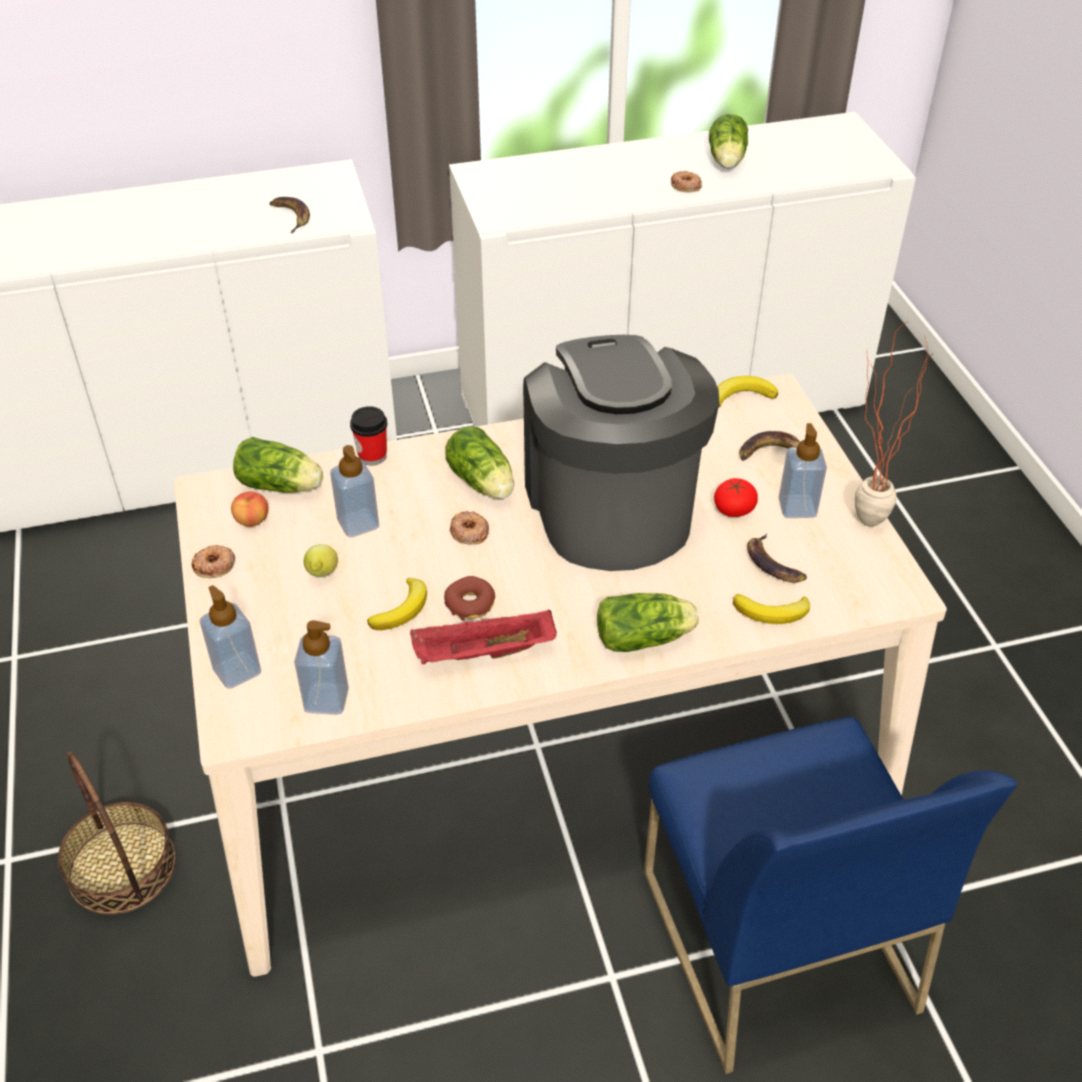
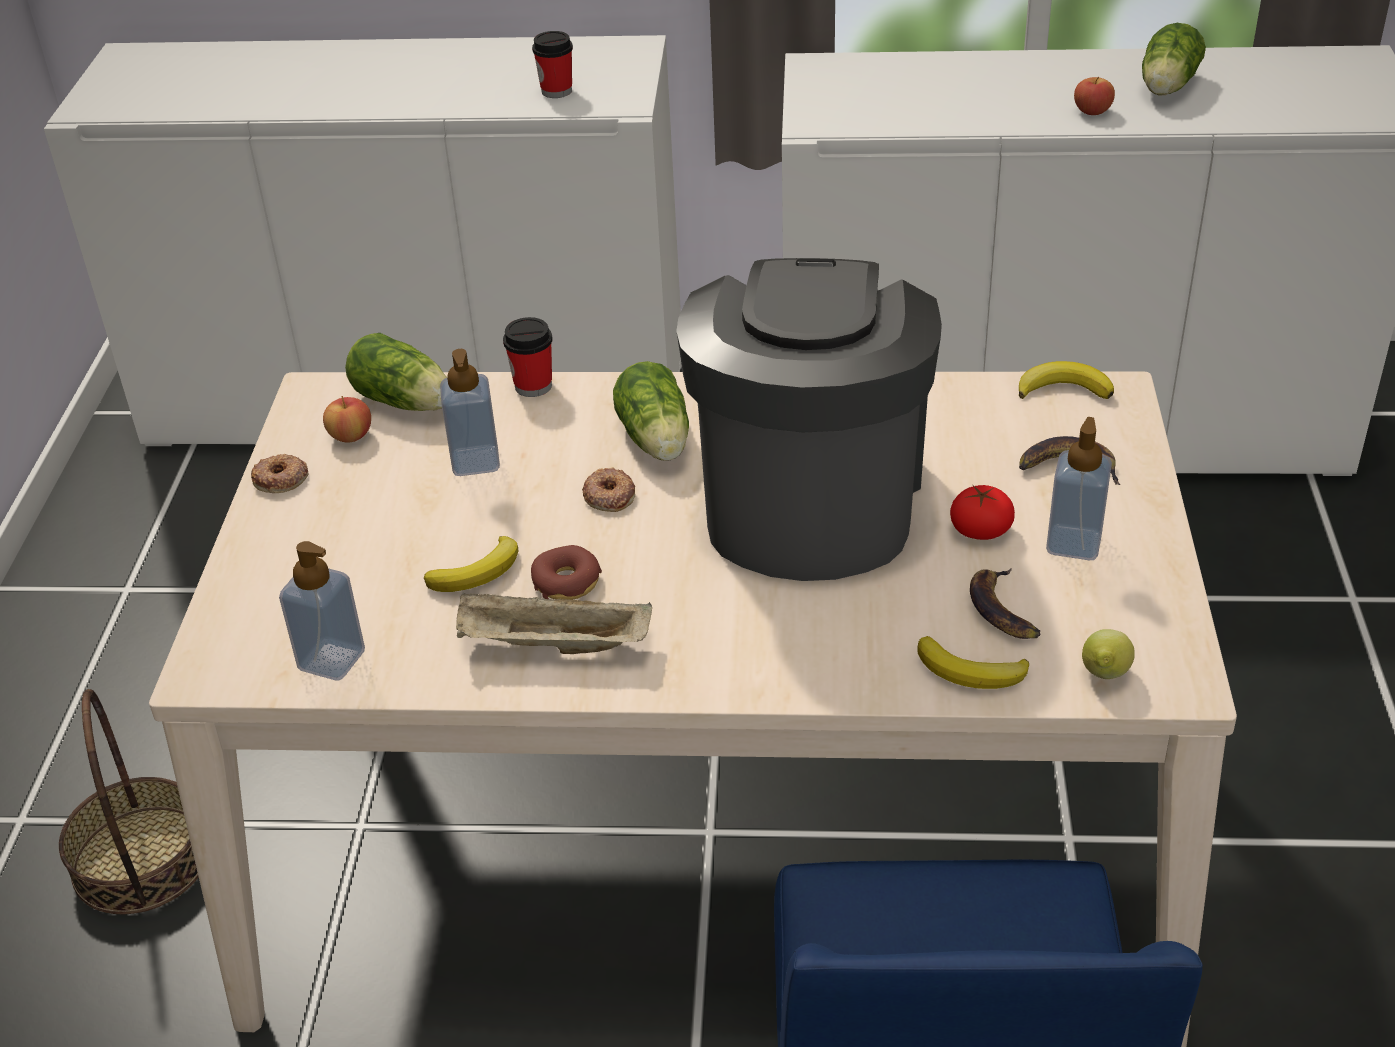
camera: 20 degrees right, 5 degrees down
soap dispenser [200,585,261,689] -> none
banana [269,197,310,233] -> cup [532,31,573,98]
lemon [304,544,338,577] -> lemon moved to [1082,629,1135,679]
red tray [410,609,557,664] -> beige tray [456,592,652,654]
lettuce [597,593,699,652] -> none
donut [671,171,702,192] -> apple [1074,77,1115,115]
potted plant [855,321,933,527] -> none

